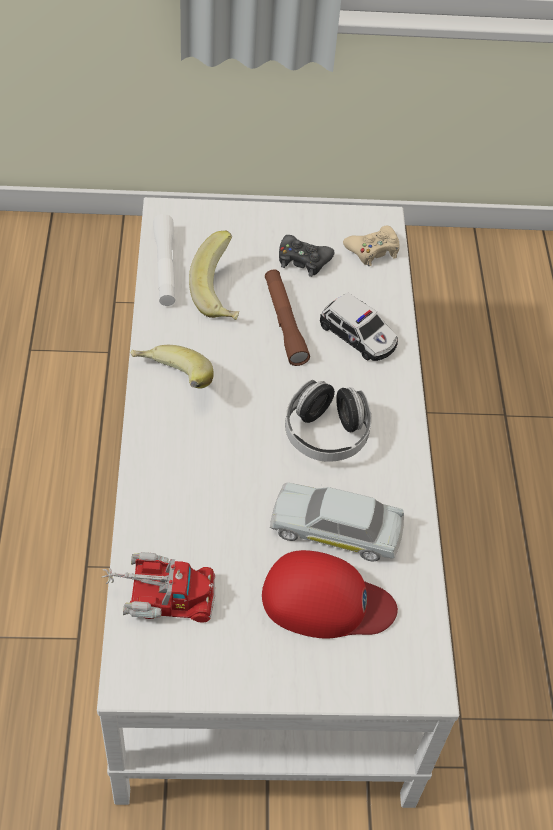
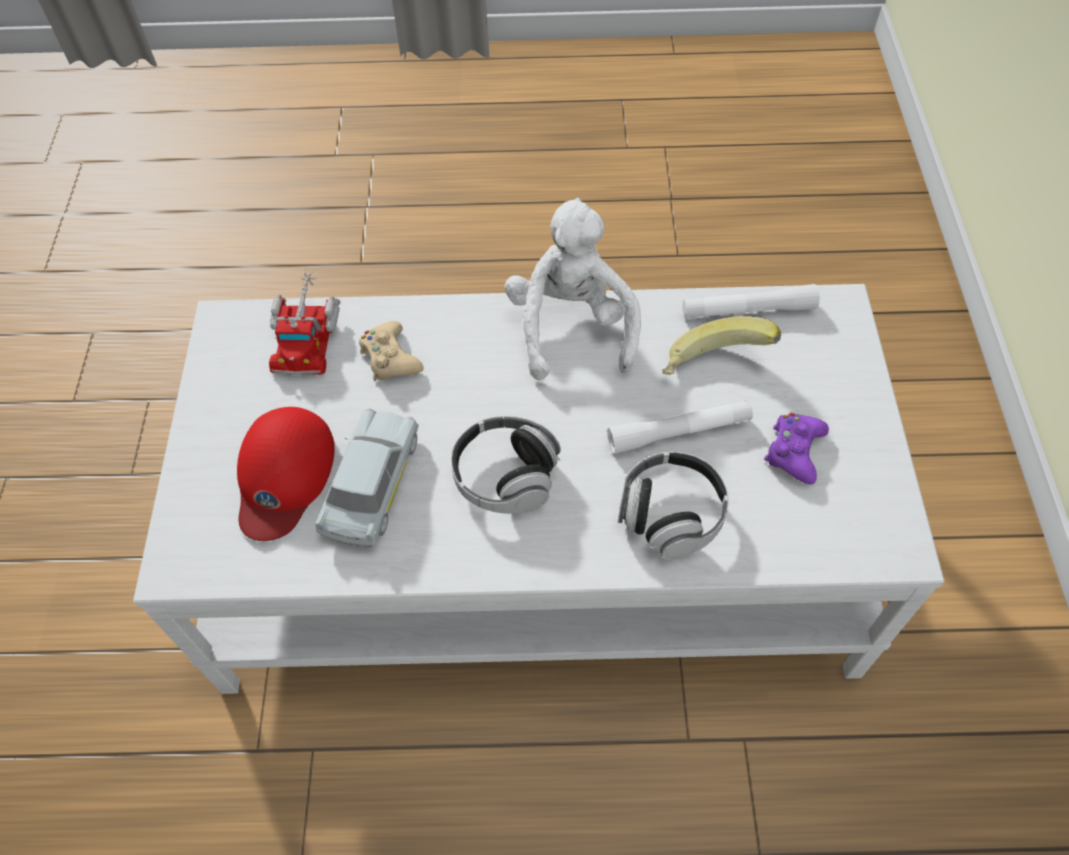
camera: 95 degrees right, 5 degrees up
banana [130,345,214,388] -> white plush toy [504,198,641,380]
brown flashlight [265,269,310,366] -> white flashlight [607,400,753,454]
black game controller [279,235,335,277] -> purple game controller [764,413,829,484]
toy car [320,293,398,361] -> headphones [618,452,729,560]
beige game controller [343,226,400,266] -> beige game controller moved to [359,321,424,381]

